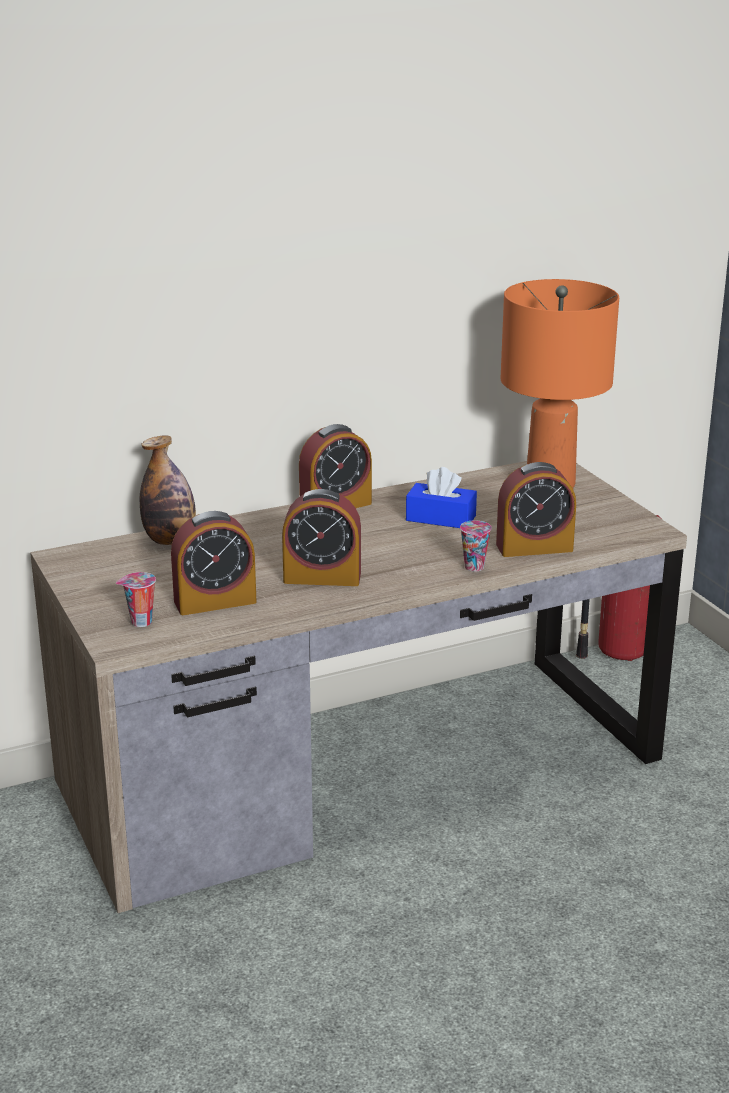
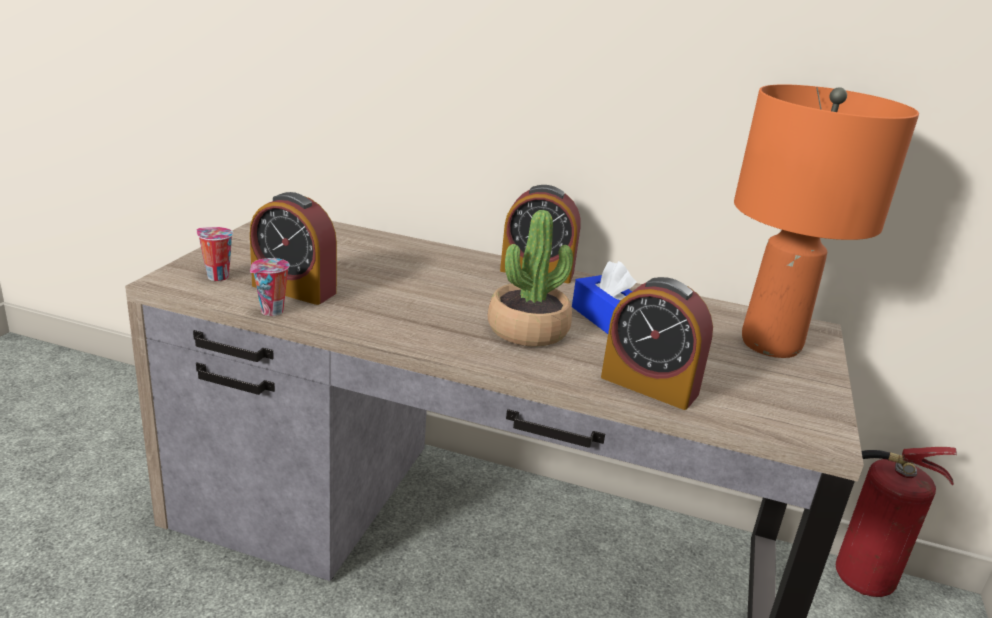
camera: 40 degrees right, 0 degrees up
bottle [140,435,196,545] -> none
alarm clock [282,489,361,586] -> none
cup [460,520,492,572] -> cup moved to [250,258,289,316]
none -> potted plant [488,210,573,347]

